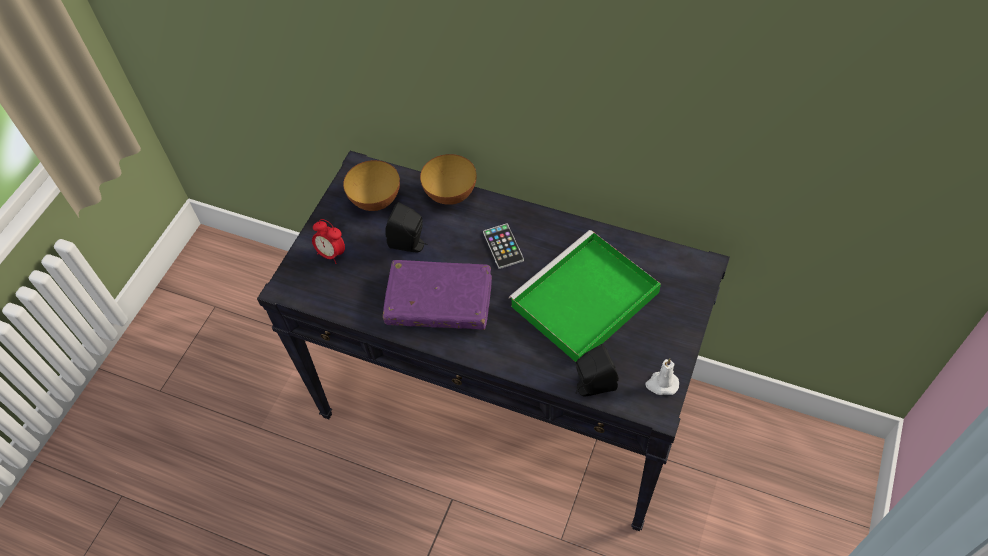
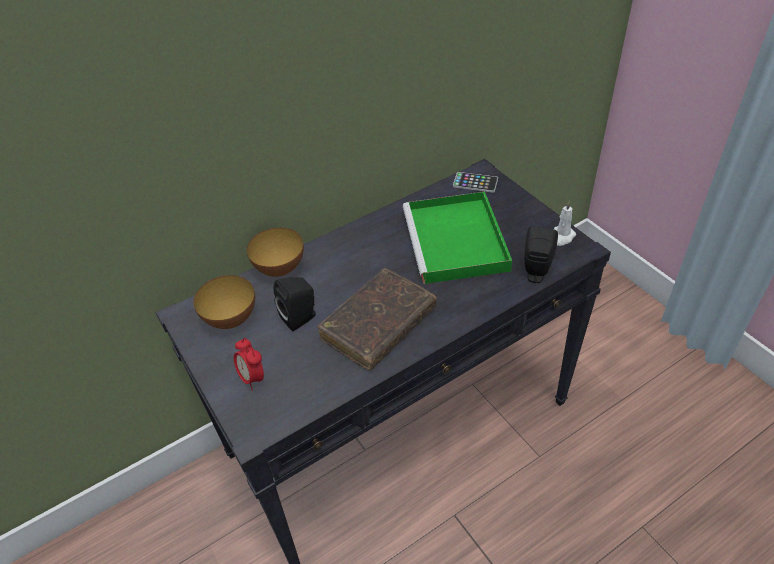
camera: 55 degrees left, 10 degrees down
alarm clock [312,219,345,264] -> alarm clock turned 75 degrees clockwise [234,338,264,390]
purple book [383,260,492,330] -> brown book [317,268,437,371]
phone [483,224,524,269] -> phone moved to [453,172,498,193]

